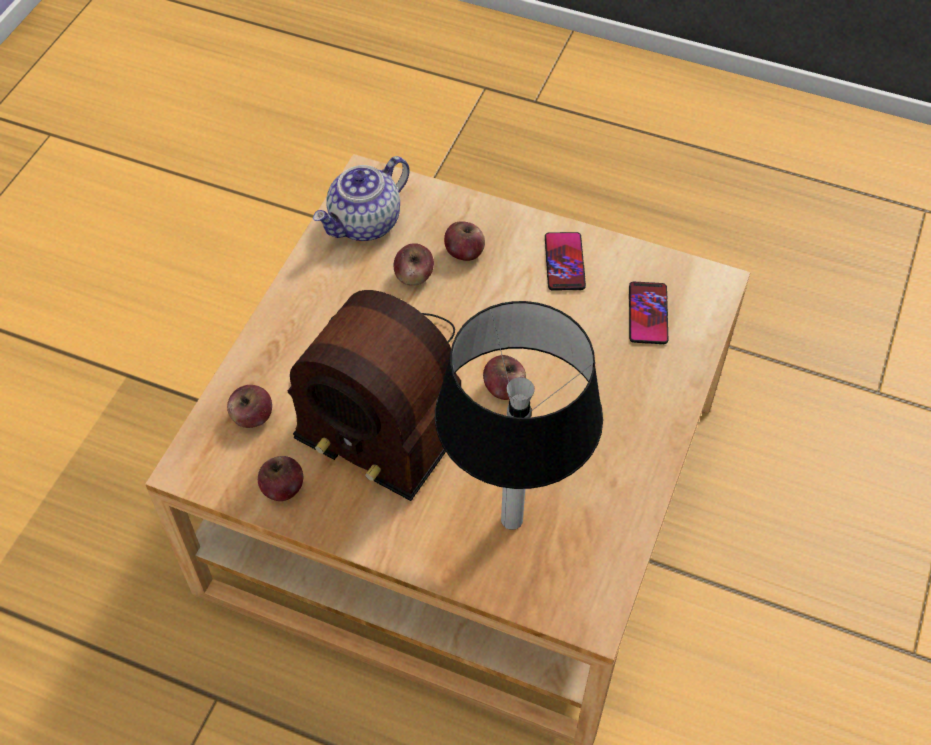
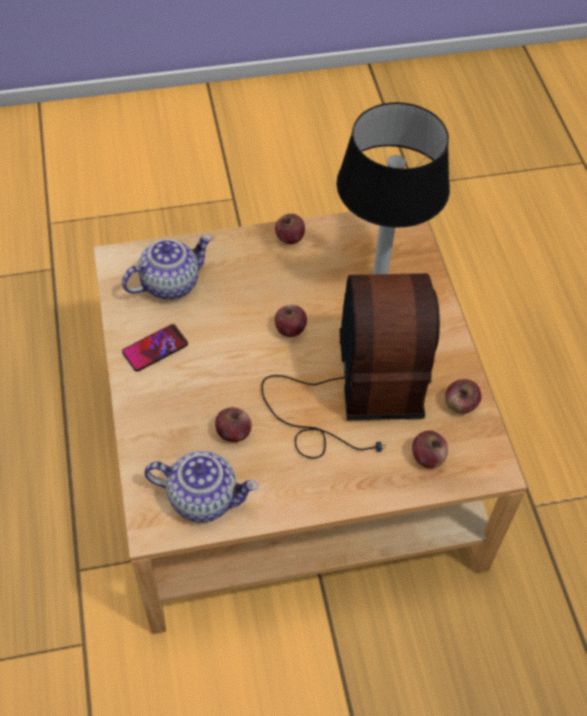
camera: 125 degrees left, 0 degrees up
apple [444,221,485,261] -> apple moved to [275,214,305,244]
phone [629,282,668,344] -> teapot [122,235,212,300]

